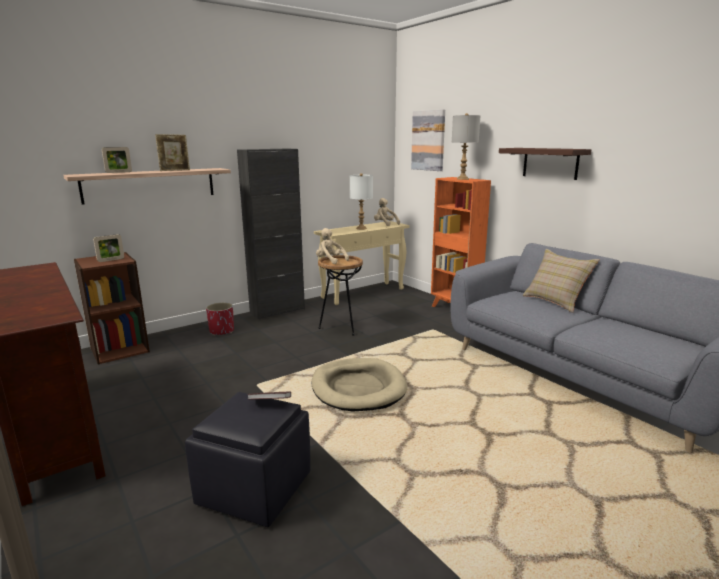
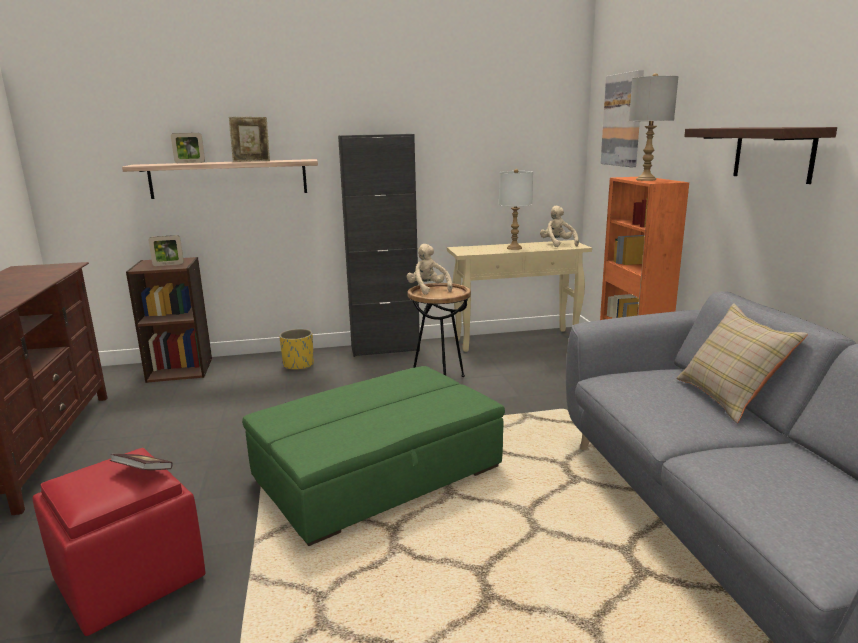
camera: 25 degrees right, 0 degrees up
black ottoman [185,392,310,527] -> red ottoman [33,448,206,636]
red planter [206,302,234,336] -> yellow planter [279,329,314,370]
beige dog bed [312,358,407,412] -> green ottoman [242,366,505,546]

